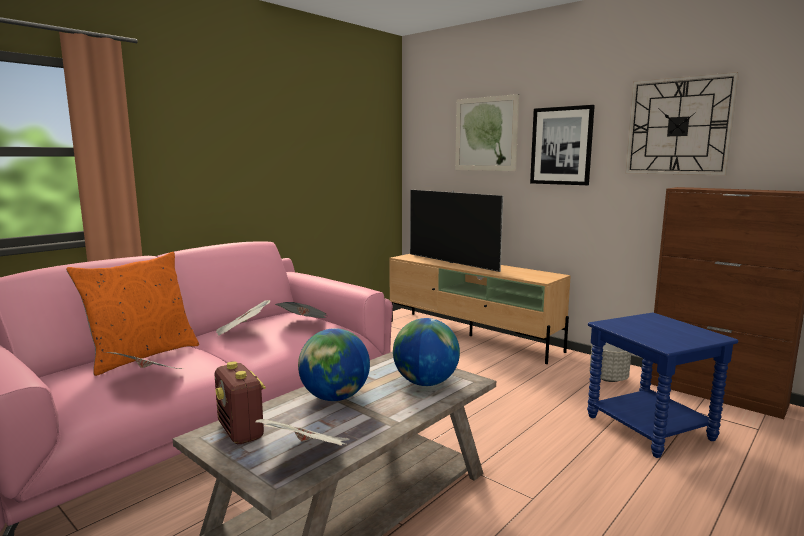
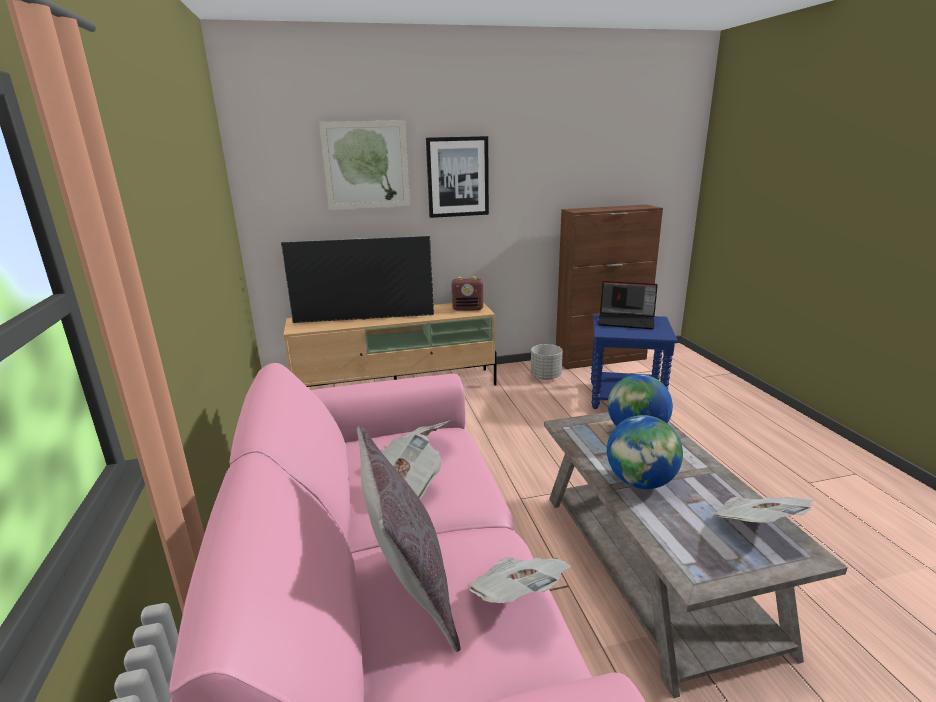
camera: 55 degrees left, 10 degrees up
orange pillow [66,252,199,376] -> grey pillow [357,426,460,652]
radio [215,361,266,444] -> radio moved to [452,277,483,311]
wall clock [625,72,739,175] -> none
none -> laptop [597,281,658,329]

